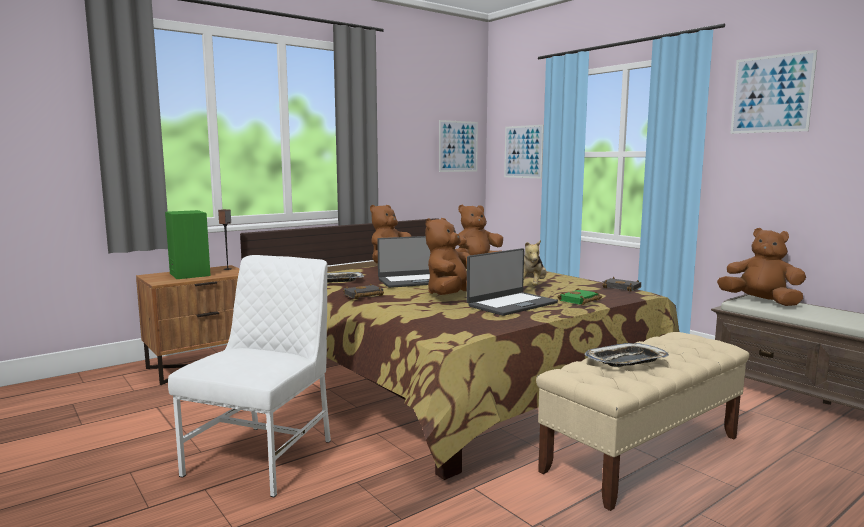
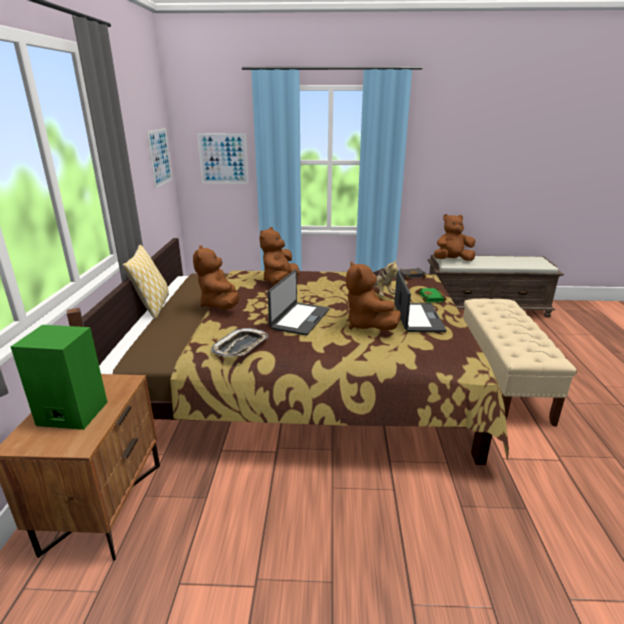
camera: 50 degrees left, 15 degrees up
white chair [168,255,331,497] -> none
black book [343,284,384,299] -> none
tray [584,343,669,367] -> none
picture [730,50,817,134] -> none
none -> pillow [123,245,169,319]

